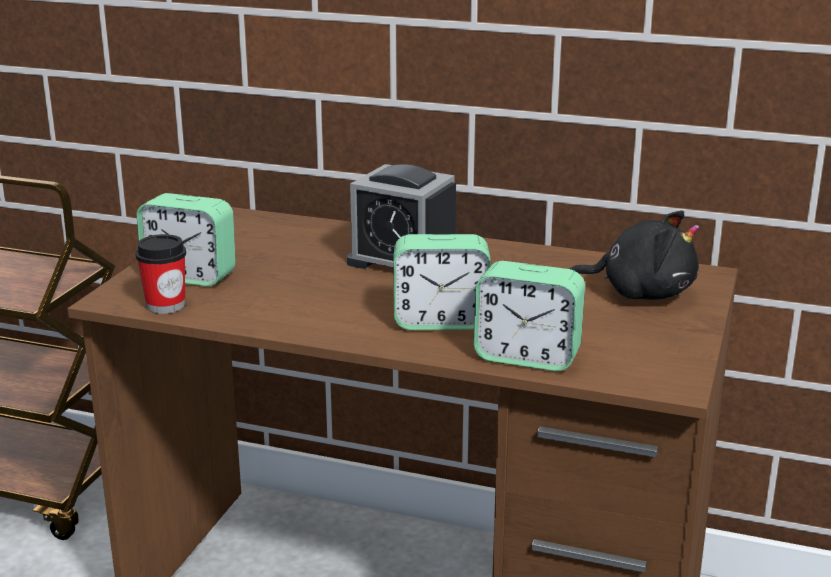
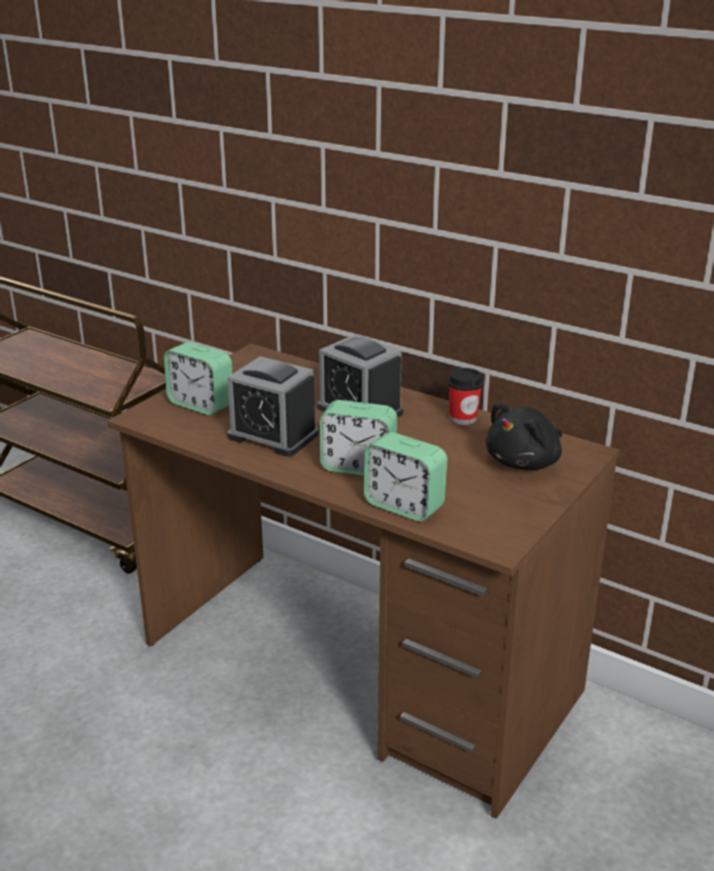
camera: 15 degrees right, 5 degrees up
cup [135,234,186,314] -> cup moved to [448,368,483,425]
black plush toy [569,210,699,300] -> black plush toy turned 105 degrees clockwise [486,402,562,470]
none -> alarm clock [227,356,319,457]

